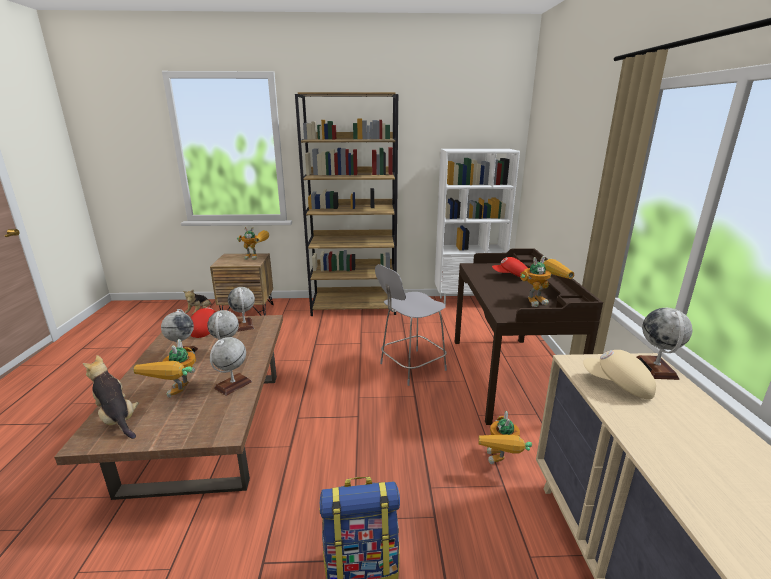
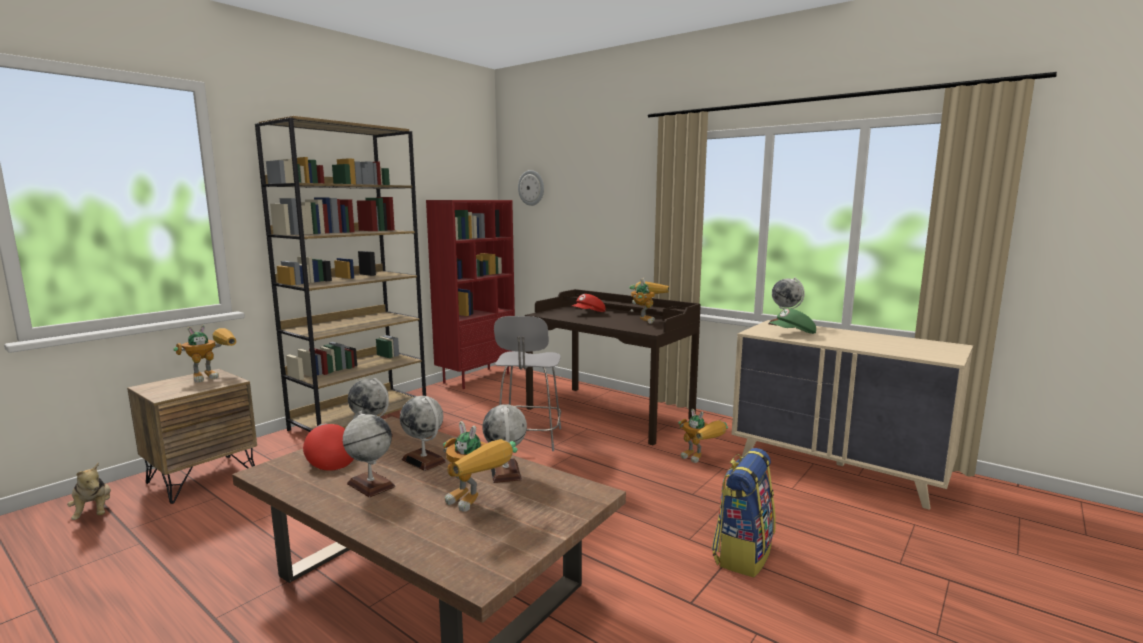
camera: 50 degrees left, 10 degrees down
plush toy [83,355,139,439] -> none
white bookcase [435,149,520,306] -> red bookcase [426,200,515,389]
beige cap [583,350,656,399] -> green cap [769,309,816,334]
none -> wall clock [518,170,544,206]

